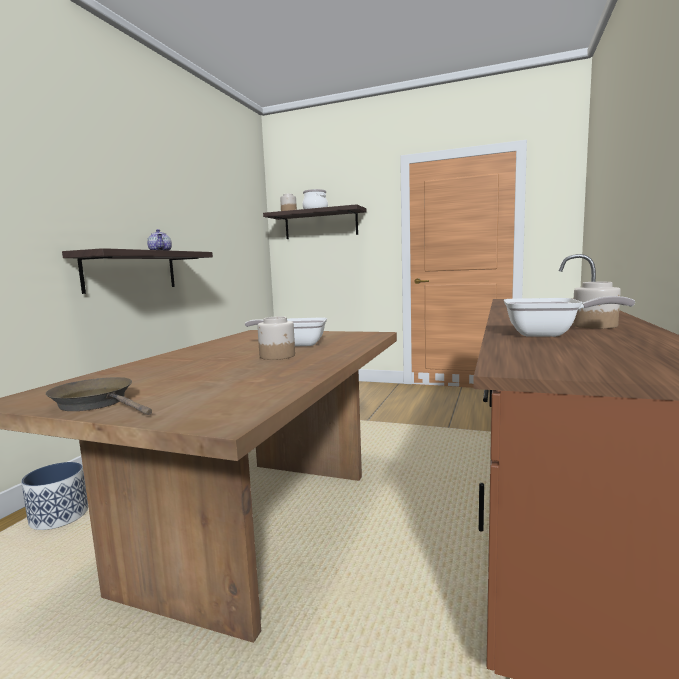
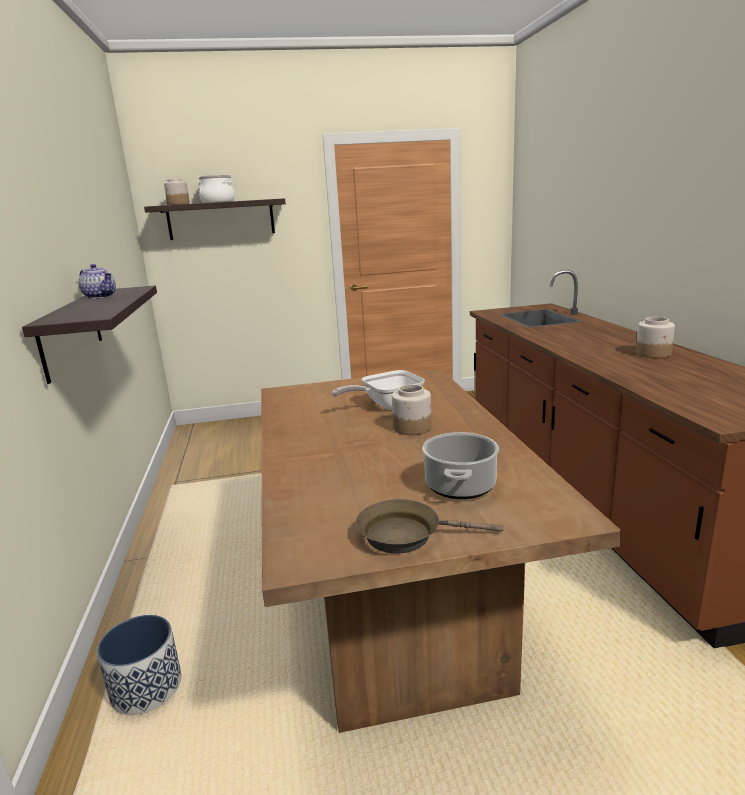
camera: 30 degrees left, 10 degrees up
frying pan [504,296,635,337] -> none
none -> cooking pot [422,432,499,499]

